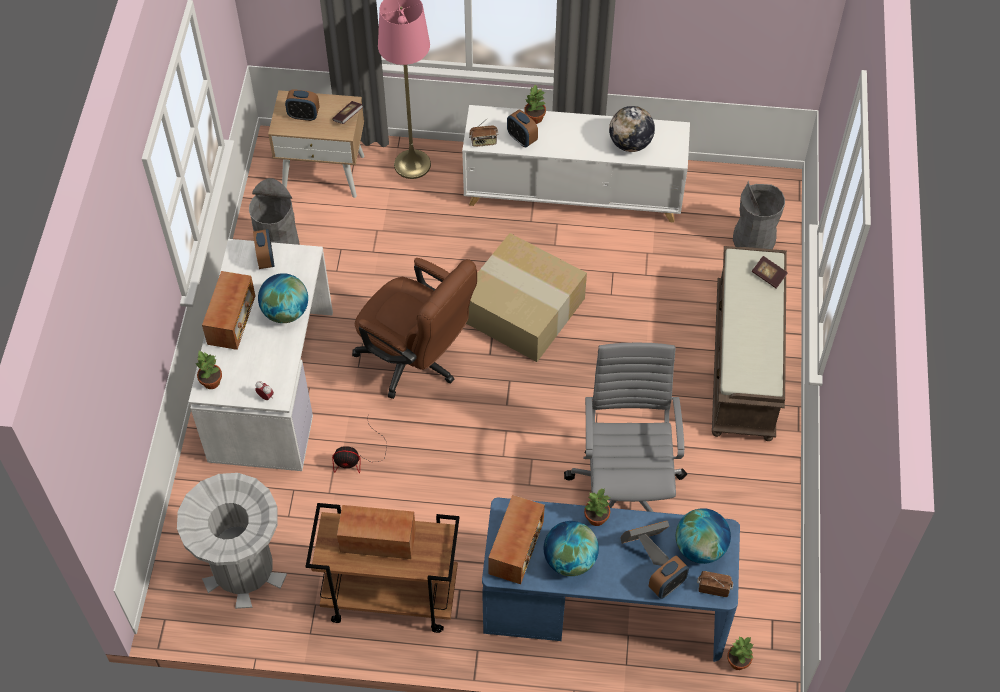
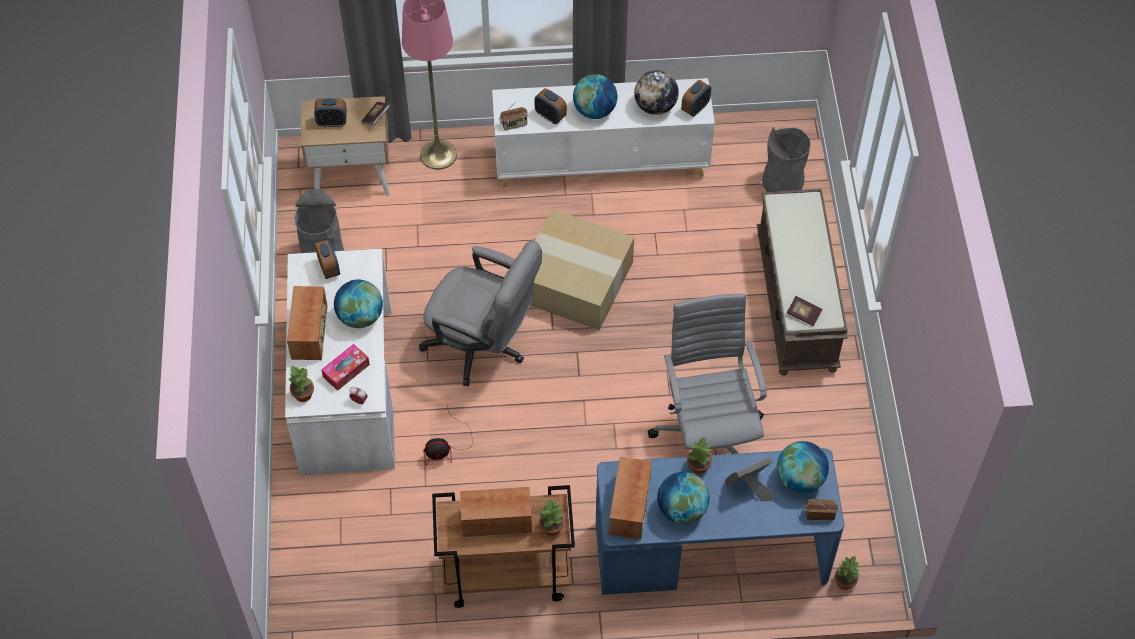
camera: 10 degrees left, 0 degrees up
grey trash can [177,473,287,609] -> none
brown office chair [352,258,477,399] -> grey office chair [419,241,542,386]
potted plant [524,85,546,124] -> potted plant moved to [539,498,564,536]
alarm clock [649,556,689,599] -> alarm clock moved to [681,80,711,117]
book [752,256,788,289] -> book moved to [787,296,822,326]
none -> tissue box [321,344,370,391]
none -> globe [573,74,617,119]

